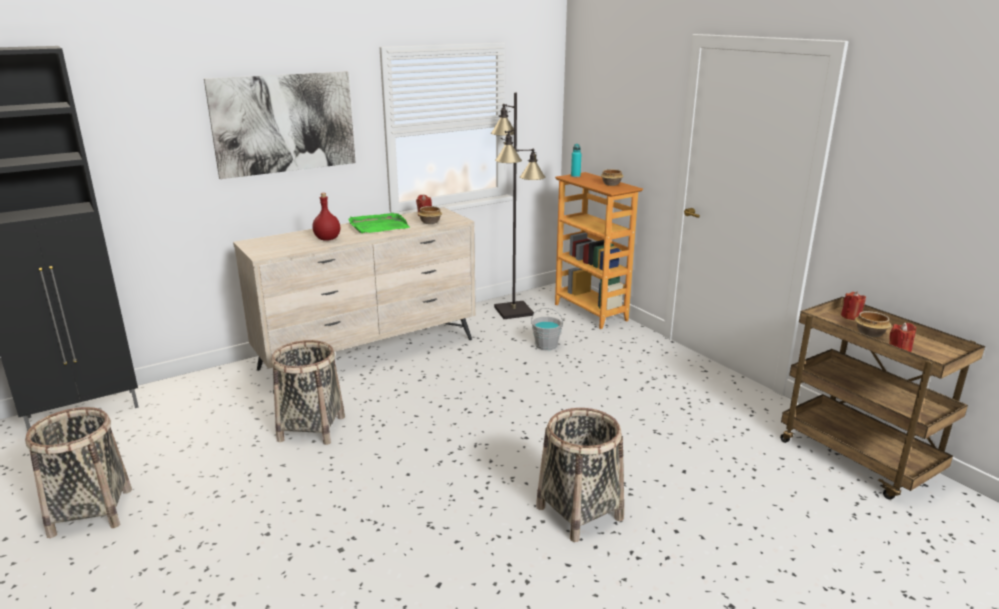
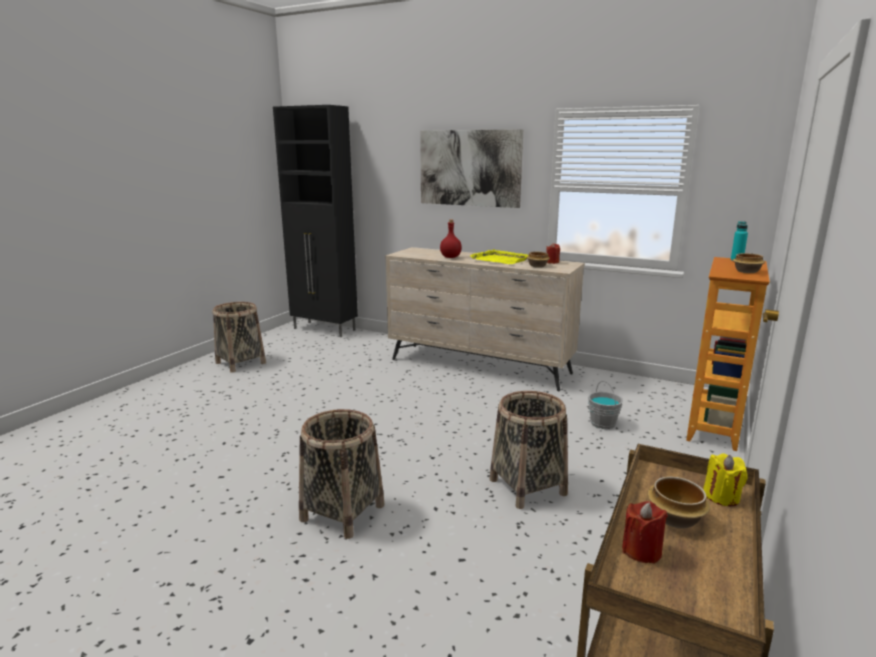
camera: 60 degrees right, 5 degrees down
basket [271,340,345,445] -> basket moved to [490,391,568,509]
green tray [348,213,410,233] -> yellow tray [470,249,529,264]
black floor lamp [491,93,546,319] -> none
red candle [841,291,866,320] -> yellow candle [703,454,748,506]

